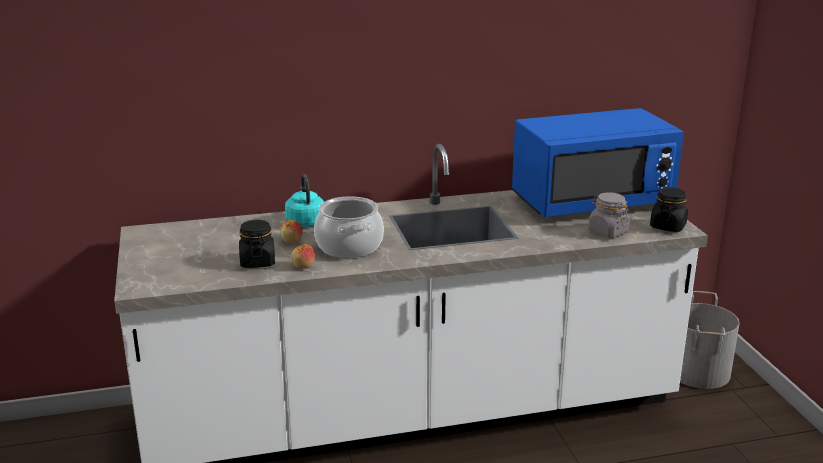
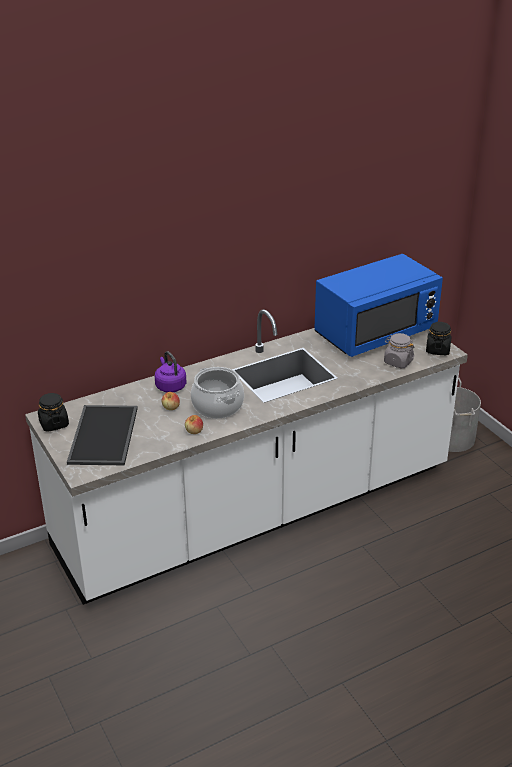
camera: 15 degrees left, 10 degrees up
black jar [239,220,275,268] -> black jar moved to [38,393,69,432]
turquoise kettle [285,174,324,227] -> purple kettle [155,351,186,392]
none -> tray [67,405,138,465]

